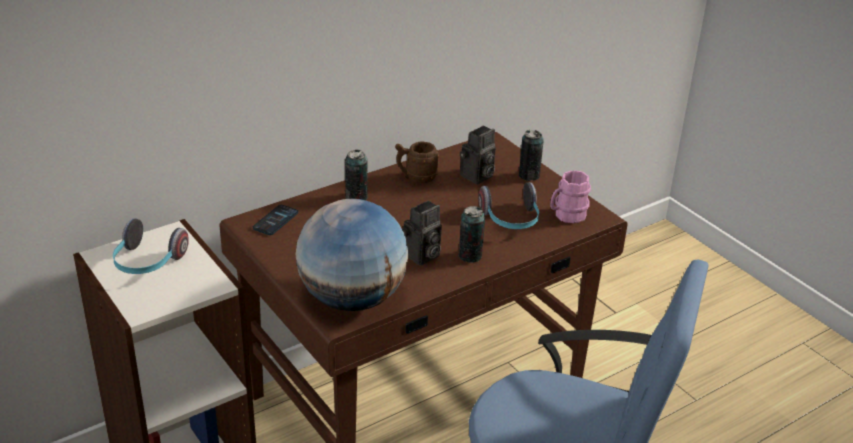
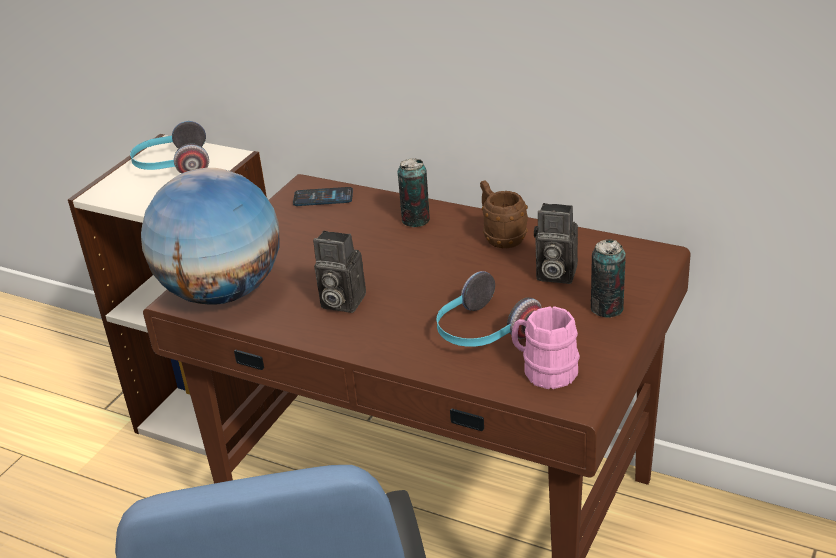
camera: 65 degrees right, 0 degrees up
can [458,206,485,263] -> none

